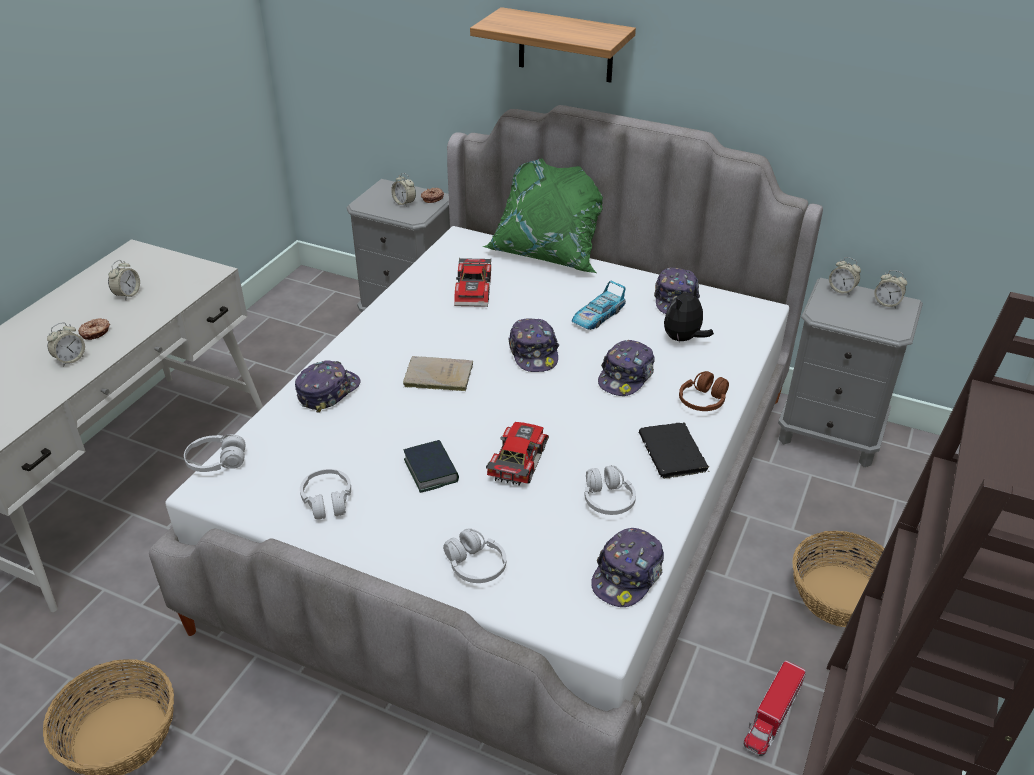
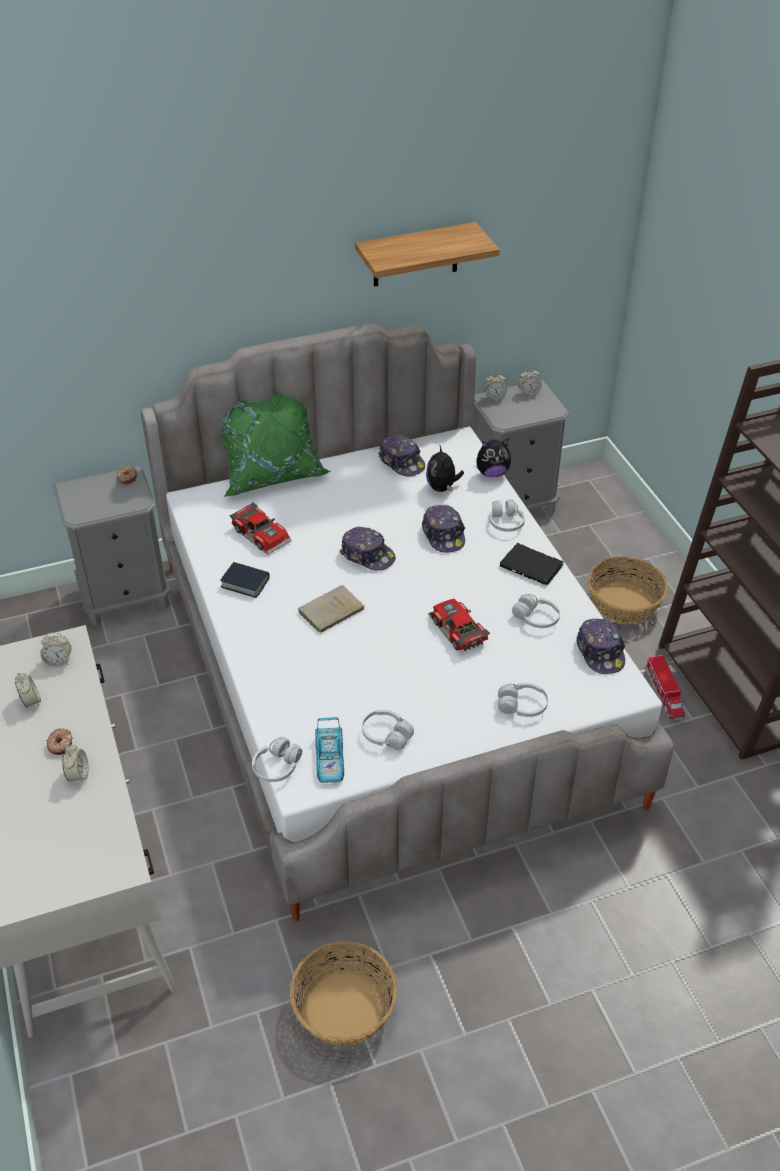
camera: 45 degrees left, 5 degrees up
cap [295,360,361,413] -> none
alarm clock [391,173,416,207] -> alarm clock moved to [40,633,71,667]
book [403,440,459,493] -> book moved to [220,562,270,598]
shelf [470,7,636,83] -> shelf moved to [355,222,500,287]
toy car [572,281,626,330] -> toy car moved to [315,717,344,783]
brown headphones [679,371,729,411] -> white headphones [489,499,525,532]
none -> plush toy [477,438,511,477]

